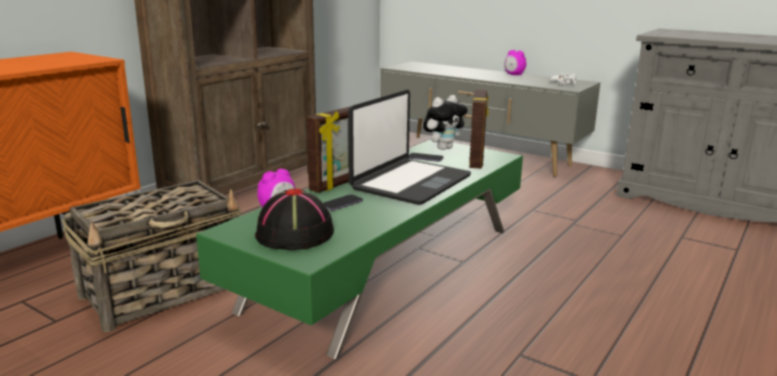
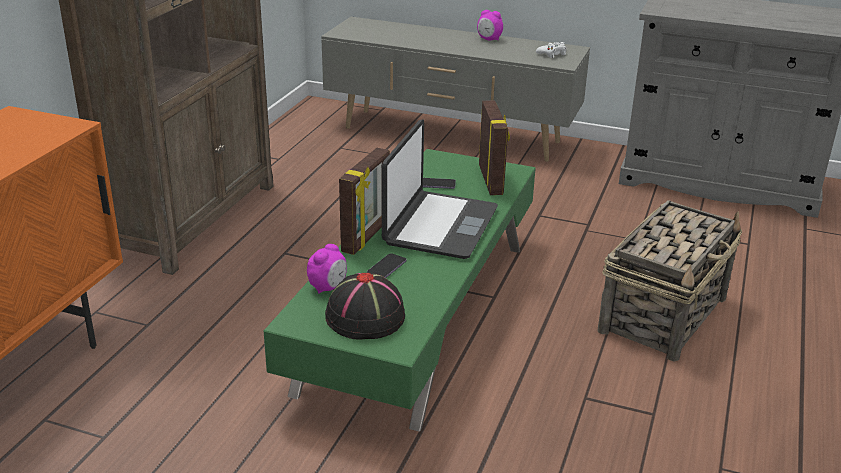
camera: 15 degrees left, 10 degrees up
basket [62,180,242,332] -> basket moved to [597,200,742,362]
plush toy [423,95,468,150] -> none

